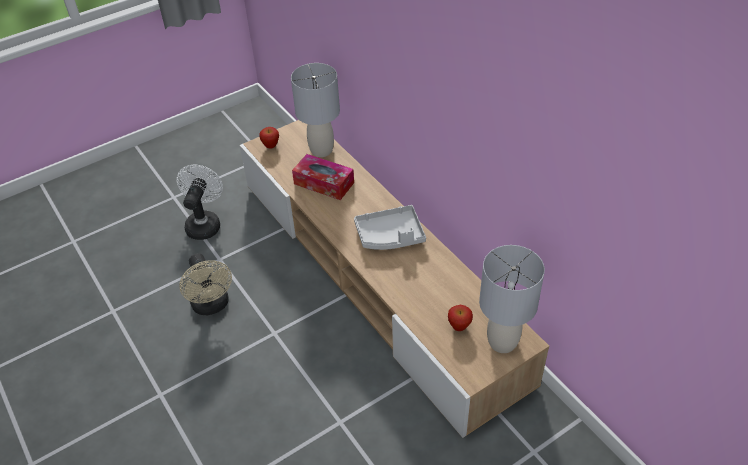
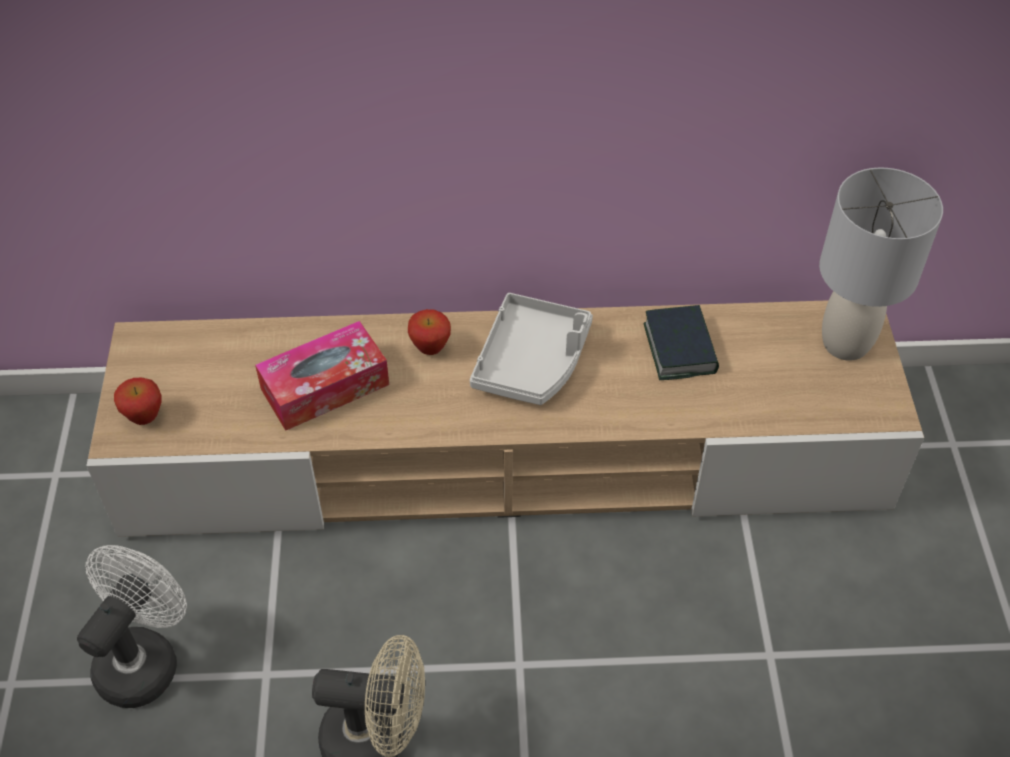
camera: 60 degrees left, 5 degrees up
white fan [176,165,223,240] -> white fan turned 75 degrees clockwise [77,545,187,708]
grey table lamp [291,63,340,157] -> none
apple [448,305,473,331] -> apple moved to [408,309,451,355]
none -> book [644,305,719,380]

